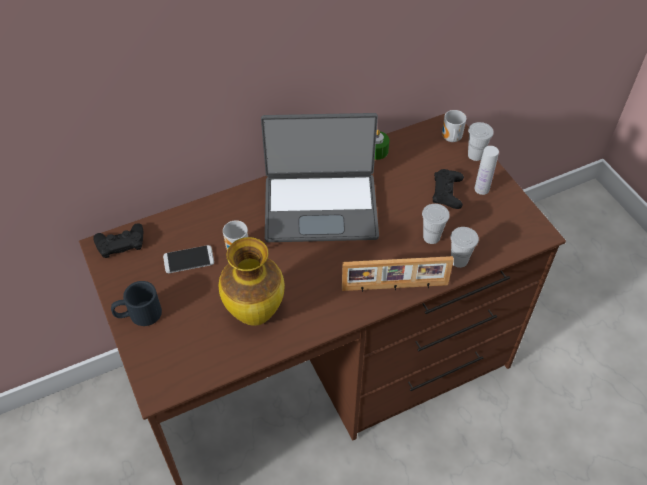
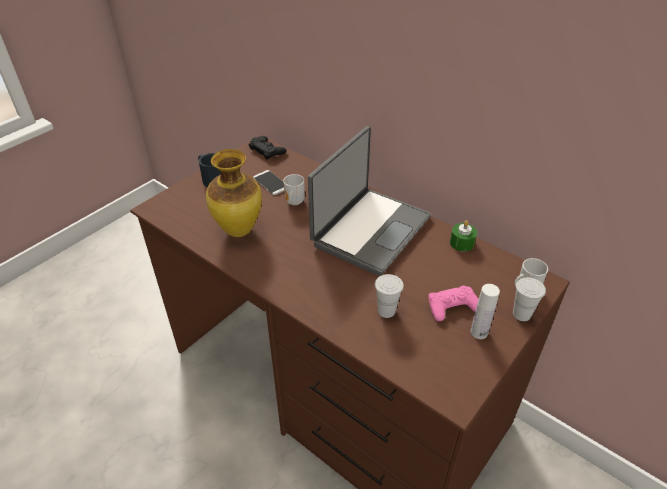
camera: 65 degrees right, 10 degrees down
laptop [261,113,379,242] -> laptop turned 120 degrees counterclockwise [308,126,431,276]
picture frame [342,256,454,292] -> none
black game controller [433,169,464,209] -> pink game controller [428,285,478,321]
white cup [450,227,479,268] -> none

